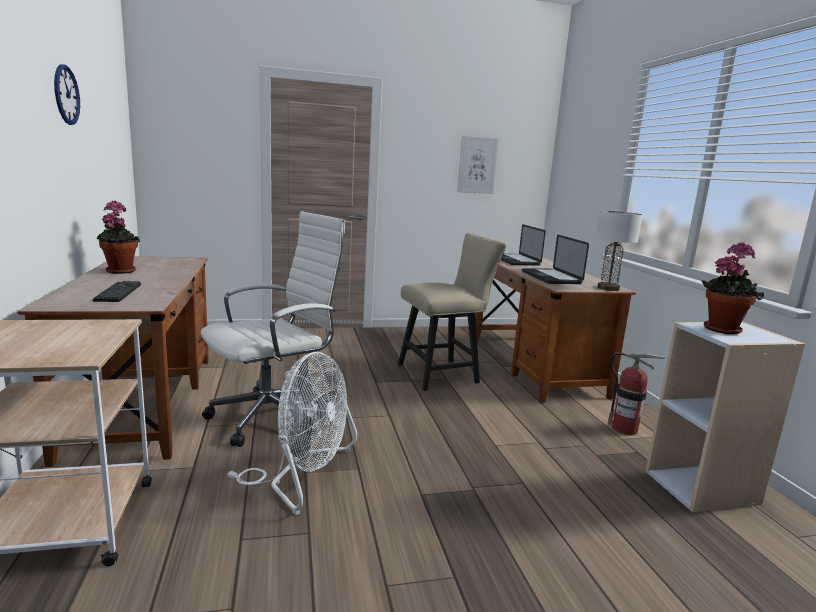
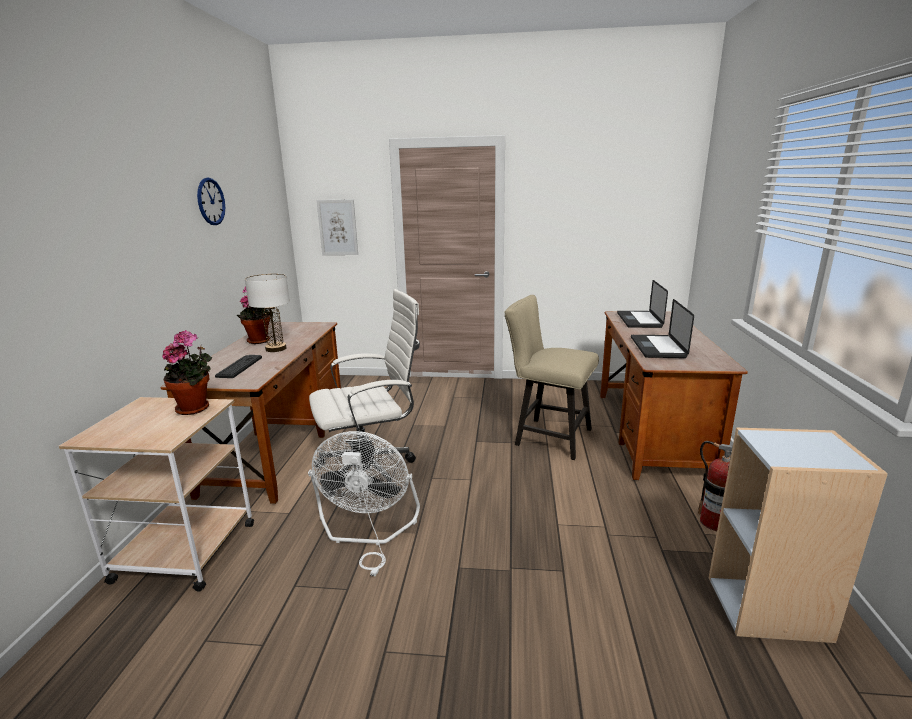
camera: 20 degrees right, 5 degrees up
white fan [227,352,357,515] -> white fan turned 120 degrees counterclockwise [308,431,420,577]
beige chair [398,233,506,391] -> beige chair turned 150 degrees counterclockwise [504,295,599,460]
picture [457,136,498,194] -> picture moved to [316,199,358,255]
table lamp [595,211,642,291] -> table lamp moved to [245,274,290,352]
potted plant [702,242,764,334] -> potted plant moved to [162,330,212,415]

